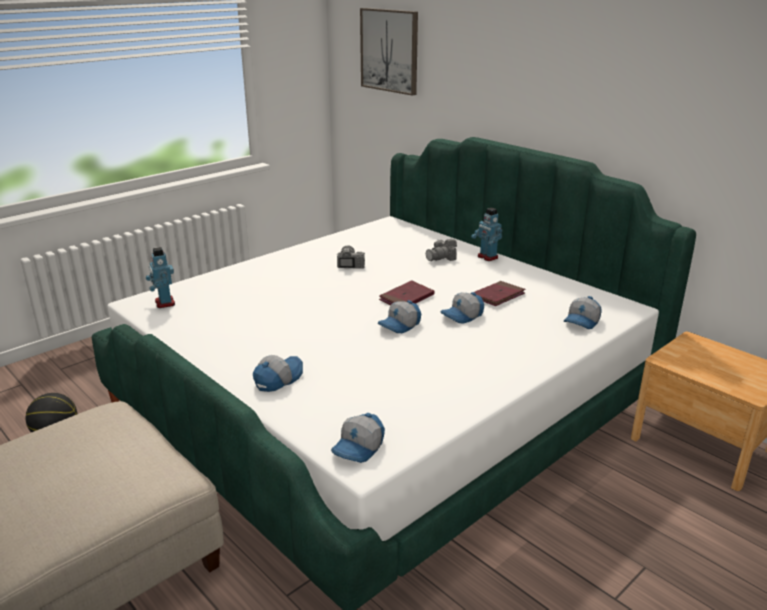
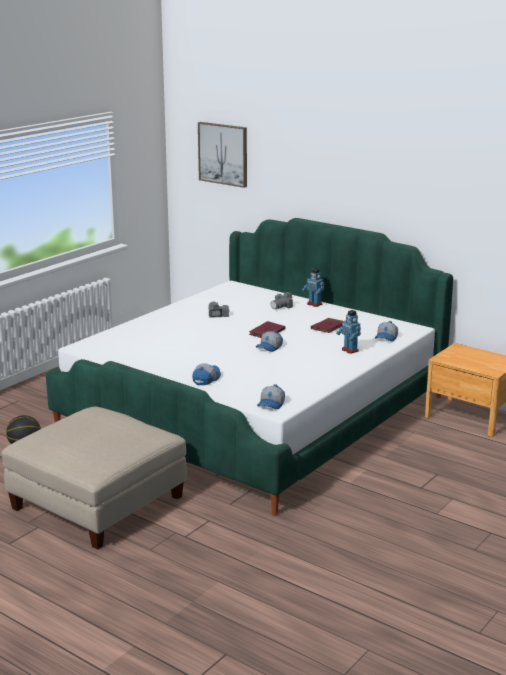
camera: 10 degrees left, 5 degrees down
toy robot [146,247,175,308] -> toy robot moved to [336,310,361,354]
cap [440,292,484,324] -> none

